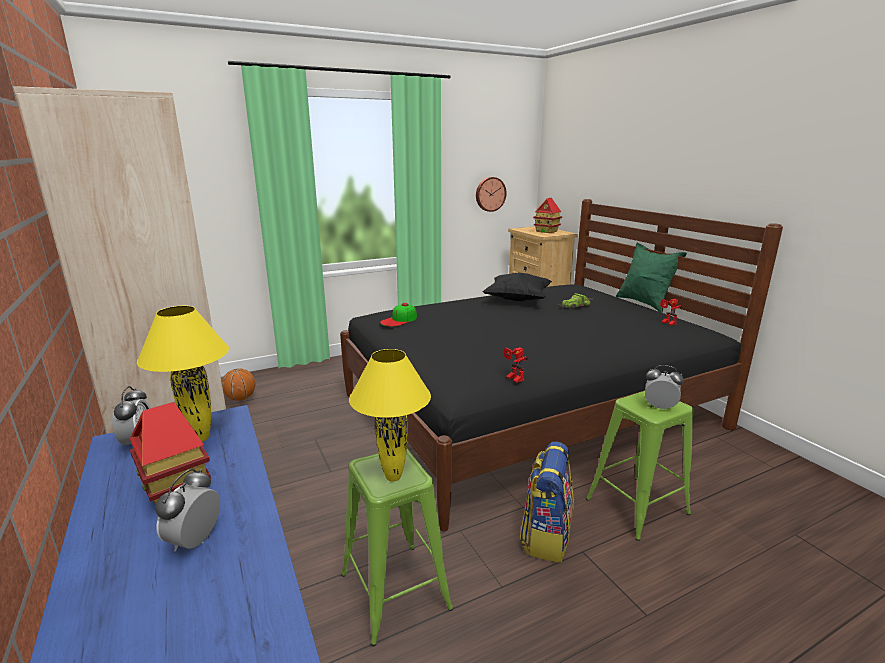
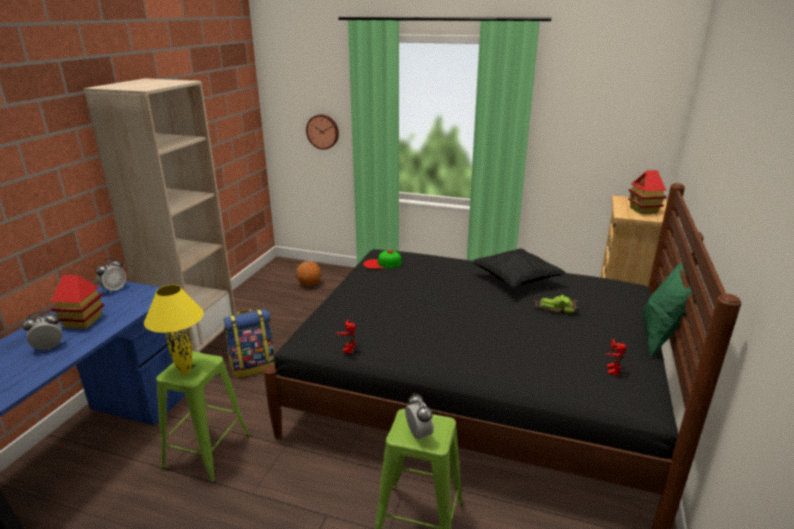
camera: 45 degrees right, 5 degrees up
yellow table lamp [137,306,229,442] -> none
wall clock [476,177,506,212] -> wall clock moved to [306,114,339,150]
backpack [520,442,574,563] -> backpack moved to [224,309,275,378]

